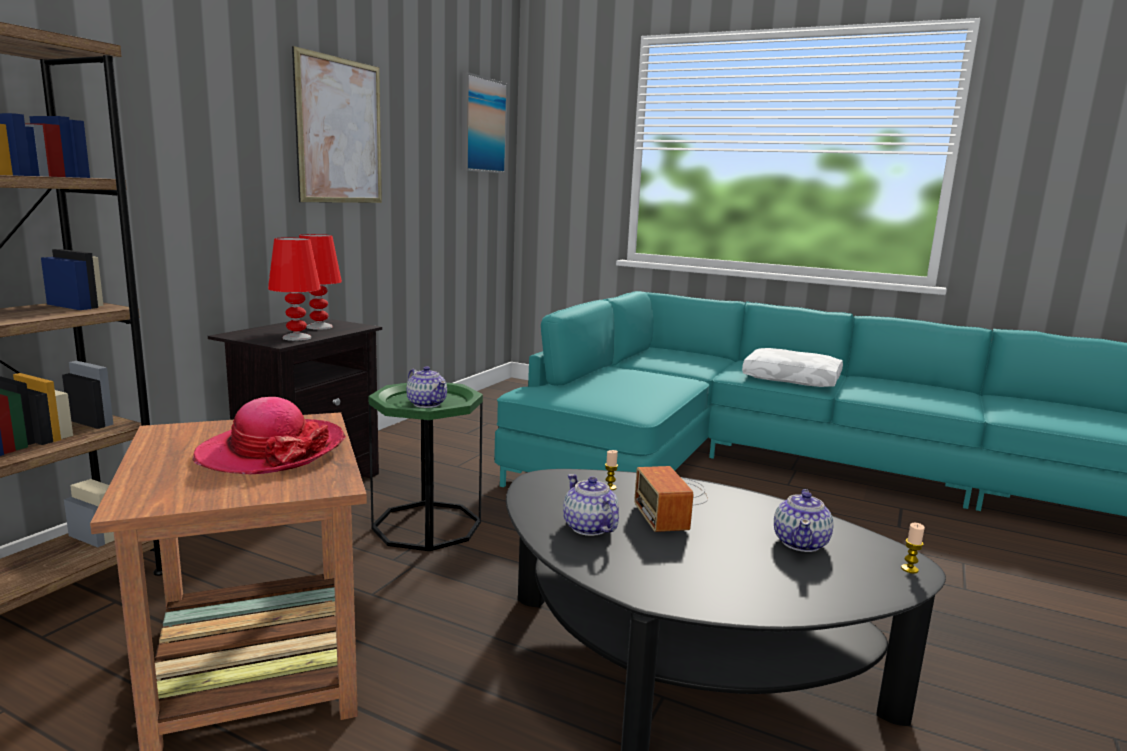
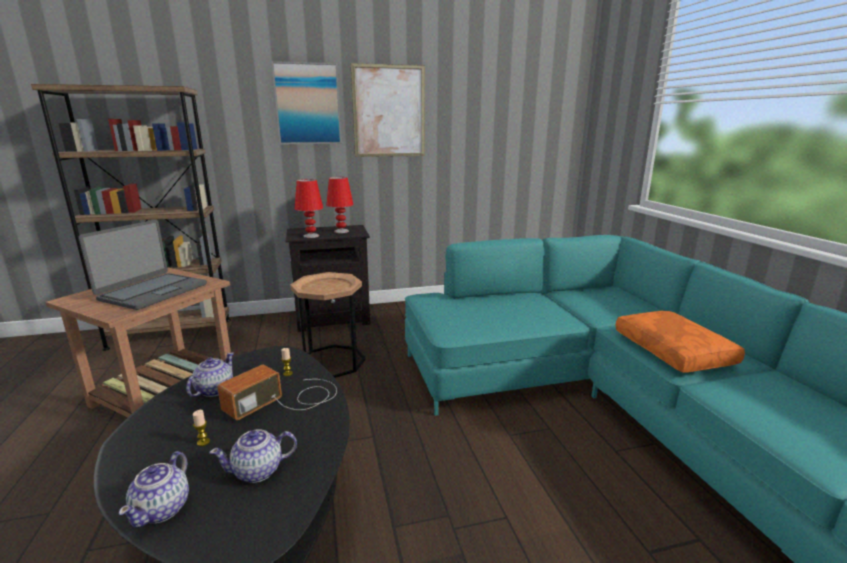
camera: 50 degrees right, 5 degrees up
hat [193,397,346,474] -> laptop [79,220,207,310]
green side table [369,383,483,551] -> brown side table [290,272,366,378]
teapot [407,366,447,408] -> teapot moved to [119,451,189,528]
picture [462,72,508,173] -> picture moved to [271,61,342,145]
white pillow [742,348,843,387] -> orange pillow [615,311,745,373]
candle [901,522,925,574] -> candle moved to [193,410,210,446]

